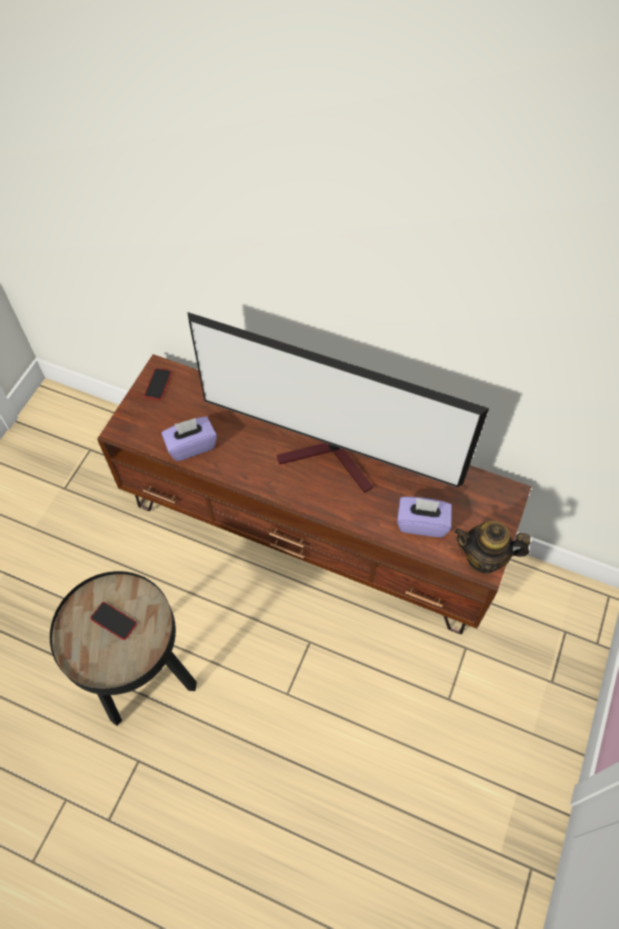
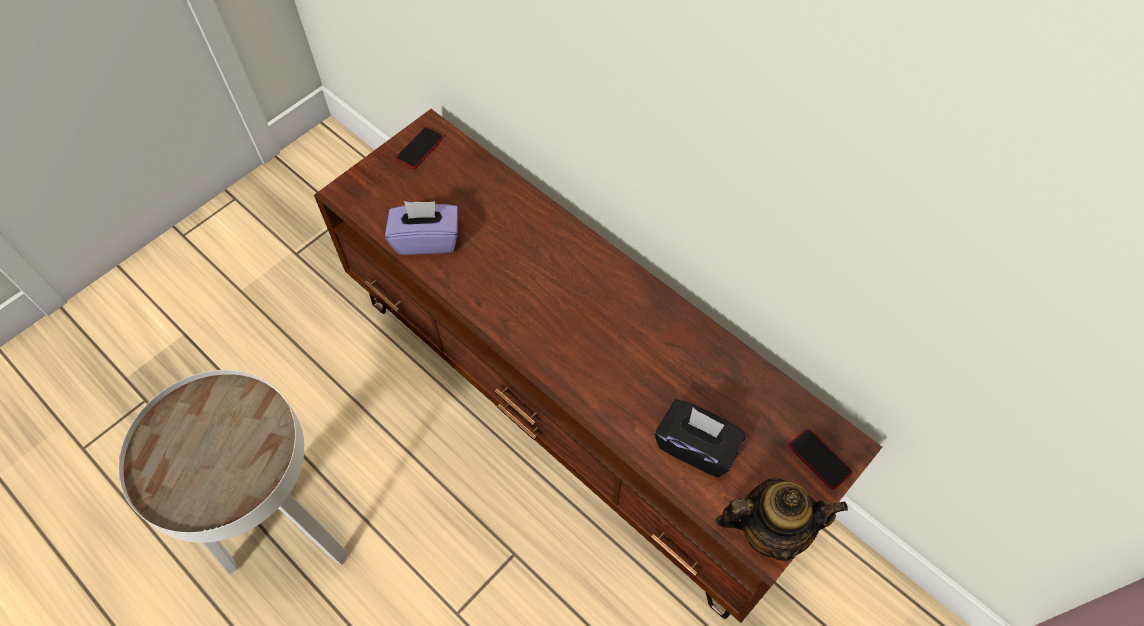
camera: 20 degrees right, 0 degrees up
black side table [50,571,197,726] -> white side table [118,370,349,574]
phone [91,602,137,640] -> phone moved to [789,428,852,489]
television [187,312,489,493] -> none
purple tissue box [397,497,452,537] -> black tissue box [655,399,746,477]
teapot [454,521,530,574] -> teapot turned 150 degrees clockwise [715,478,848,561]

